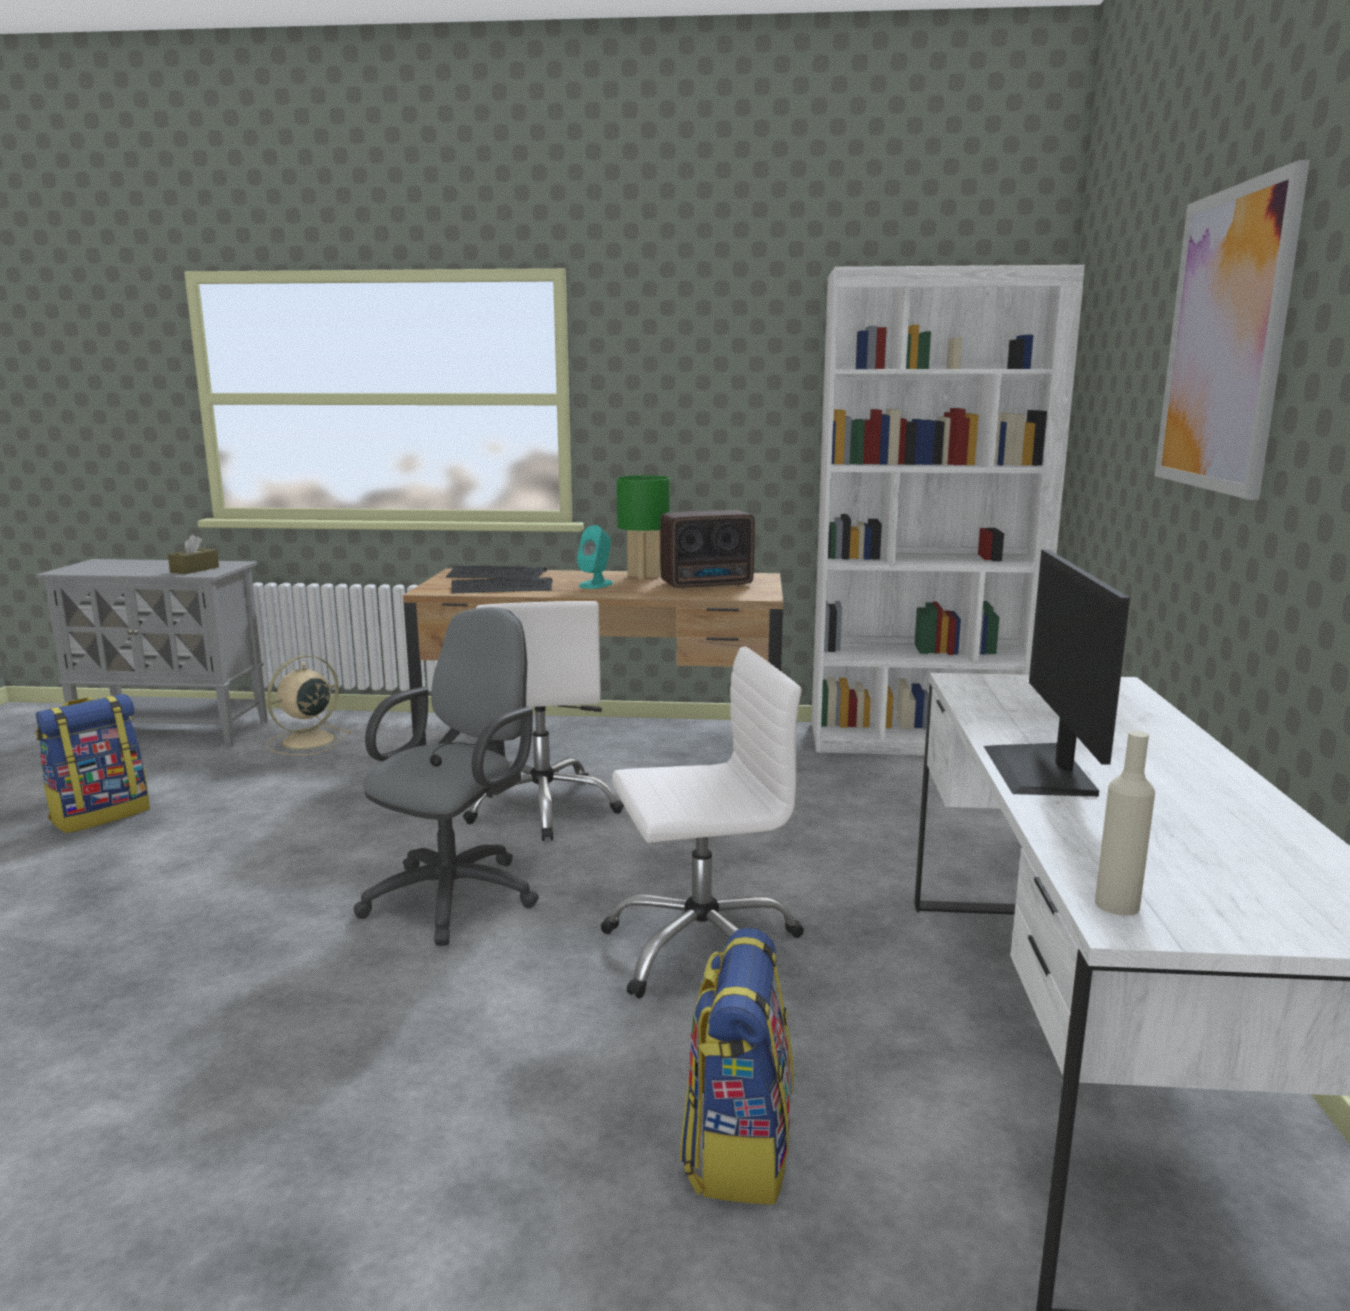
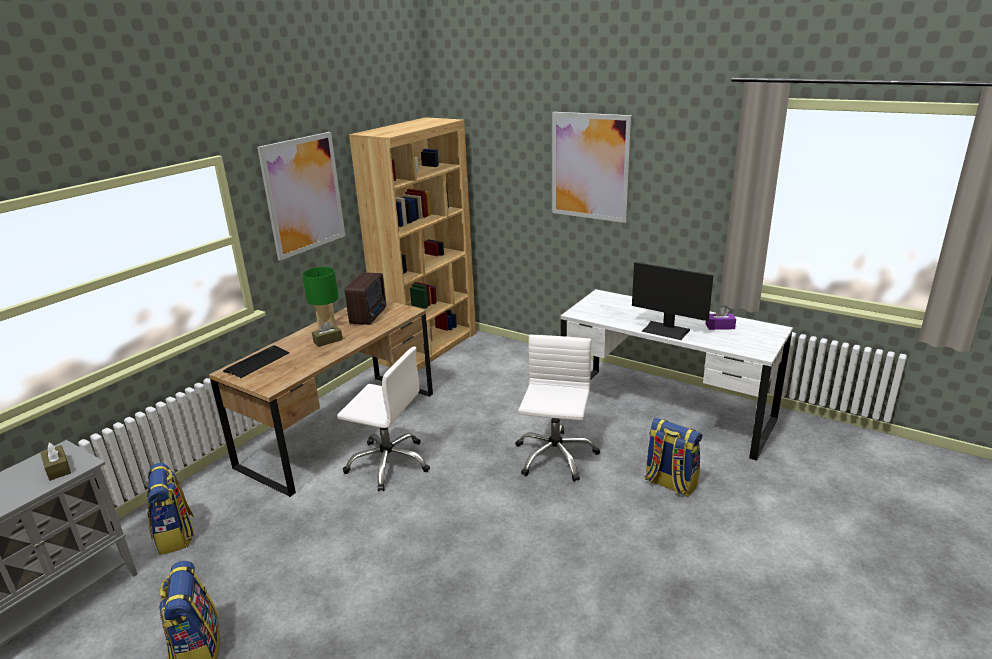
camera: 60 degrees left, 10 degrees up
beige fan [266,655,351,756] -> backpack [147,463,195,555]
grey office chair [353,607,539,946] -> none
keyboard [451,578,553,593] -> none
turquoise speaker [577,525,613,589] -> brown tissue box [312,321,343,347]
white bookcase [811,265,1085,755] -> brown bookcase [349,117,476,371]
beige bottle [1095,731,1155,916] -> none
none -> picture [257,132,345,261]
none -> purple tissue box [705,307,736,330]

